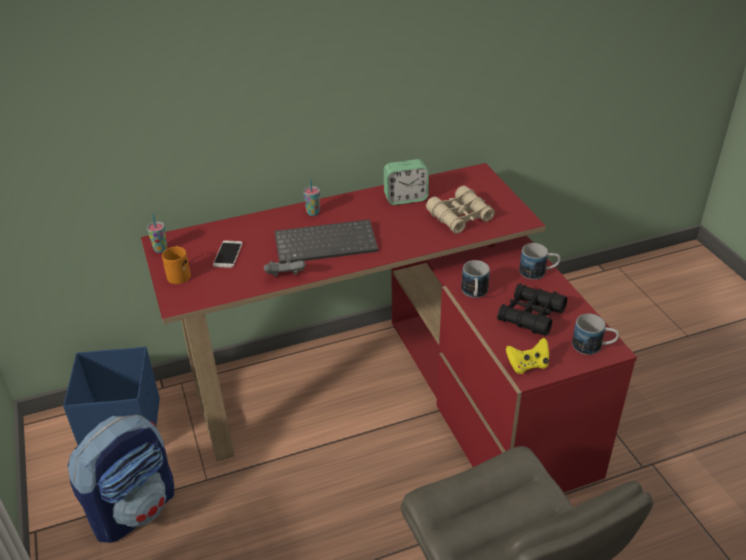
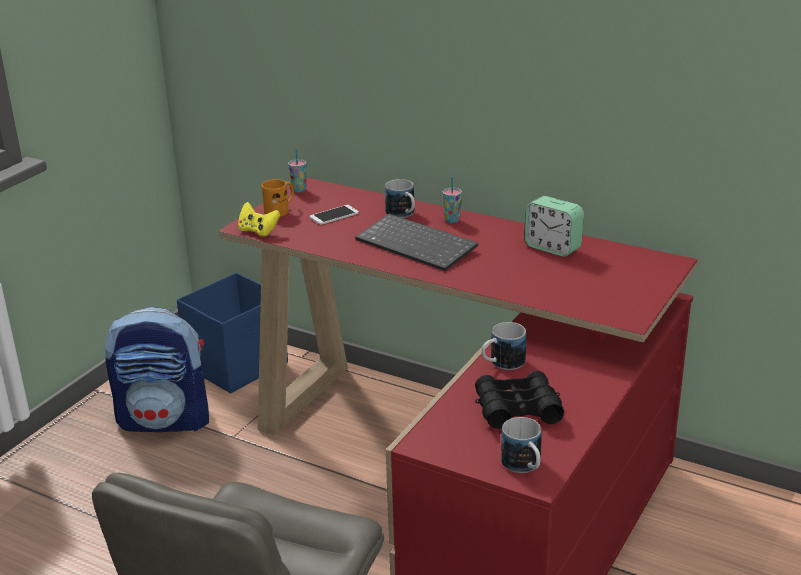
camera: 50 degrees right, 10 degrees down
grey game controller [264,260,305,277] -> none
beige binoculars [426,186,495,234] -> none
yellow game controller [506,338,549,374] -> yellow game controller moved to [238,202,280,237]
mug [519,243,561,280] -> mug moved to [385,179,415,218]

